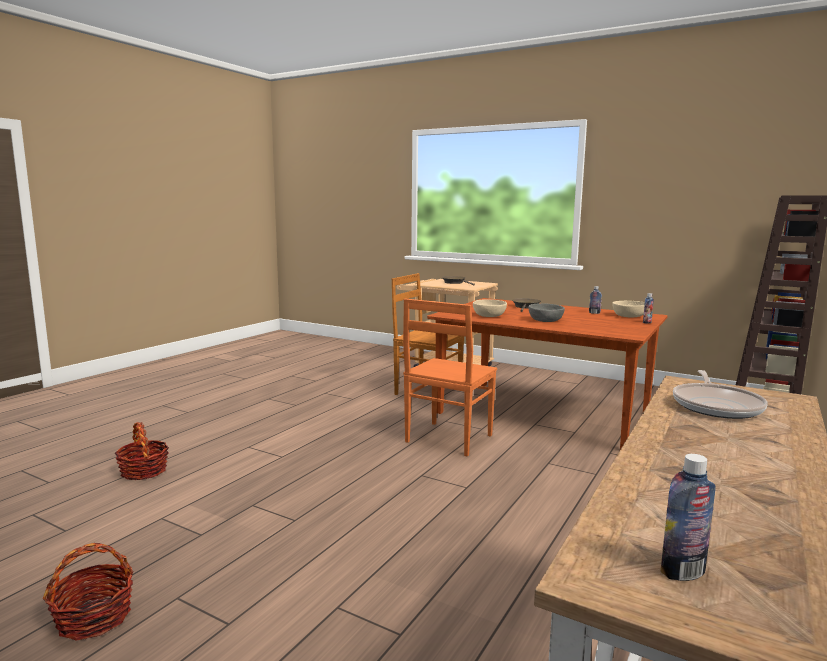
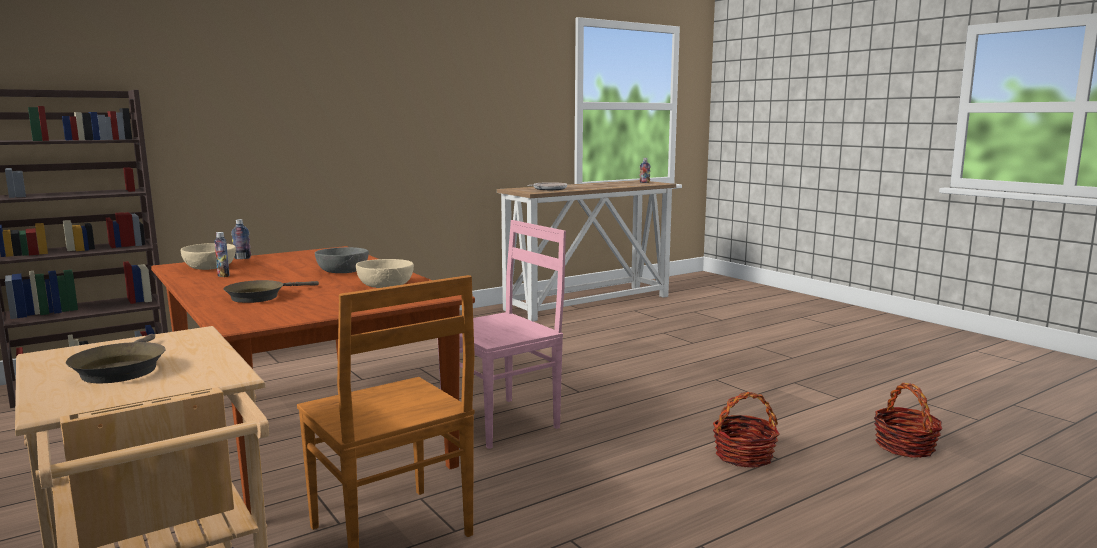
camera: 155 degrees left, 0 degrees up
basket [43,543,133,641] -> basket moved to [713,392,779,468]
orange chair [403,299,497,457] -> pink chair [438,220,566,449]

